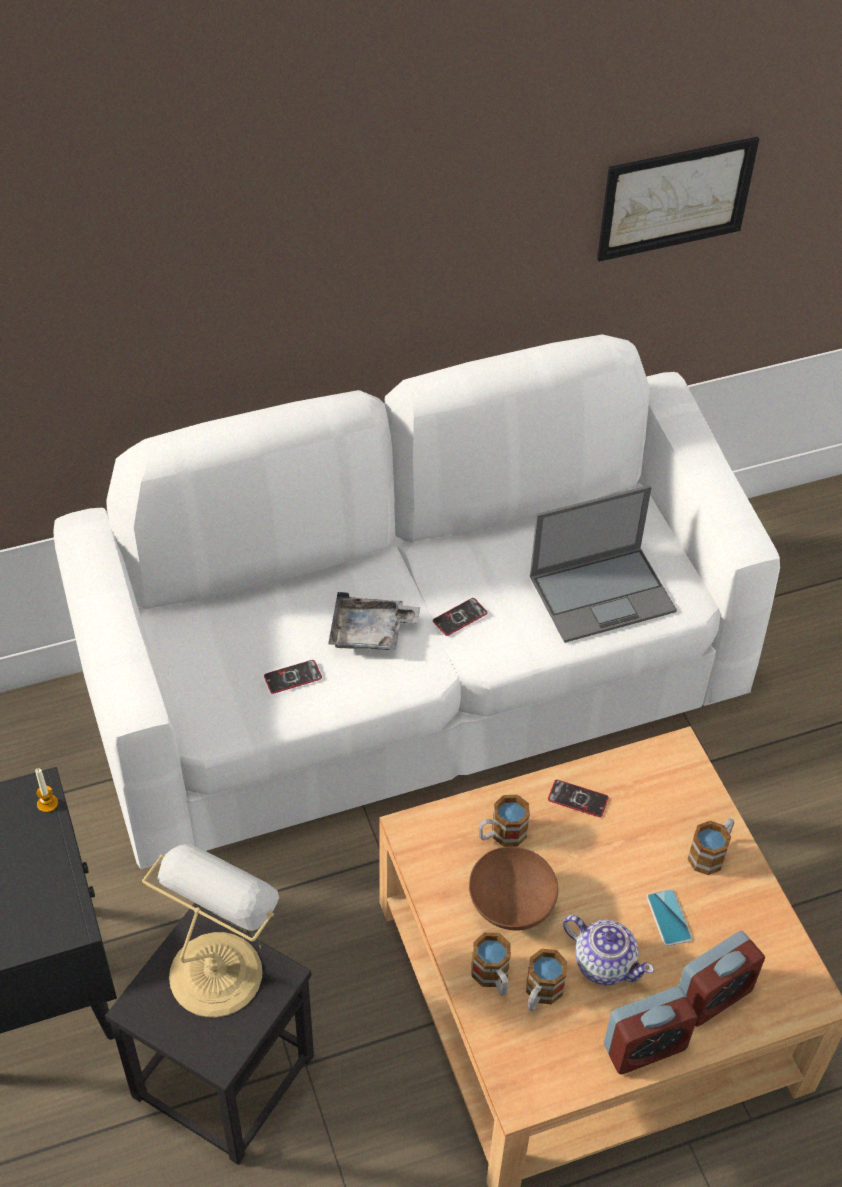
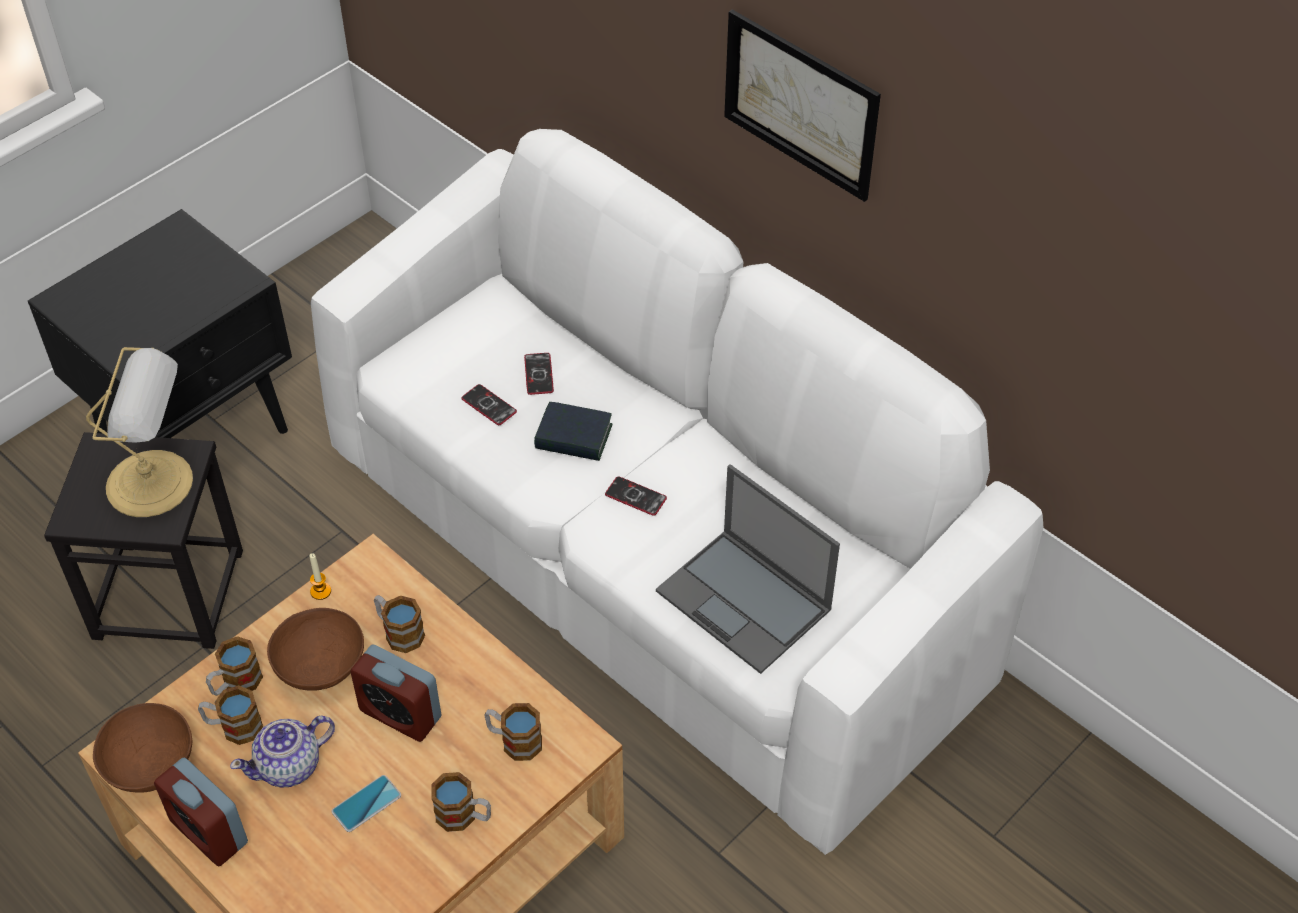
camera: 65 degrees right, 0 degrees up
candle [35,768,58,813] -> candle moved to [309,553,331,600]
grey tray [328,592,420,650] -> book [534,402,612,461]
phone [548,780,608,817] -> phone moved to [524,353,554,395]
teapot [563,915,654,986] -> teapot turned 45 degrees clockwise [230,716,335,788]
picture [597,137,759,262] -> picture moved to [724,10,881,202]
alarm clock [678,930,765,1027] -> alarm clock moved to [350,644,442,742]
none -> brown bowl [93,703,192,793]
none -> mug [484,703,542,761]

